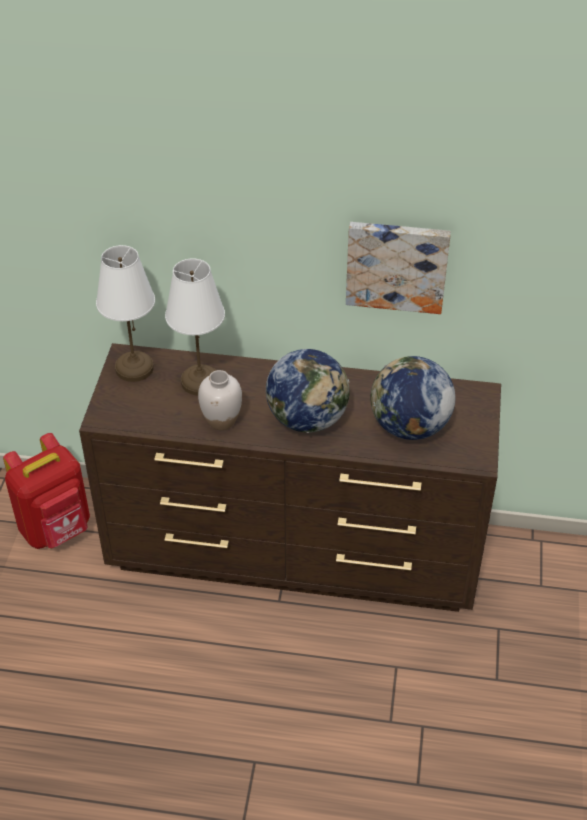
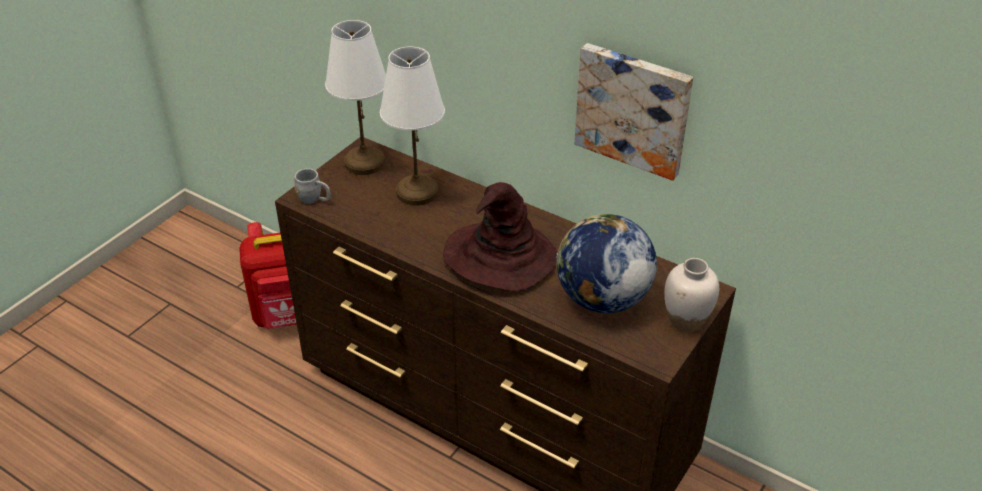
camera: 25 degrees right, 5 degrees down
white vase [198,370,242,430] -> white vase moved to [665,258,719,332]
globe [266,349,350,433] -> brown hat [443,182,557,291]
none -> grey mug [294,168,331,204]

